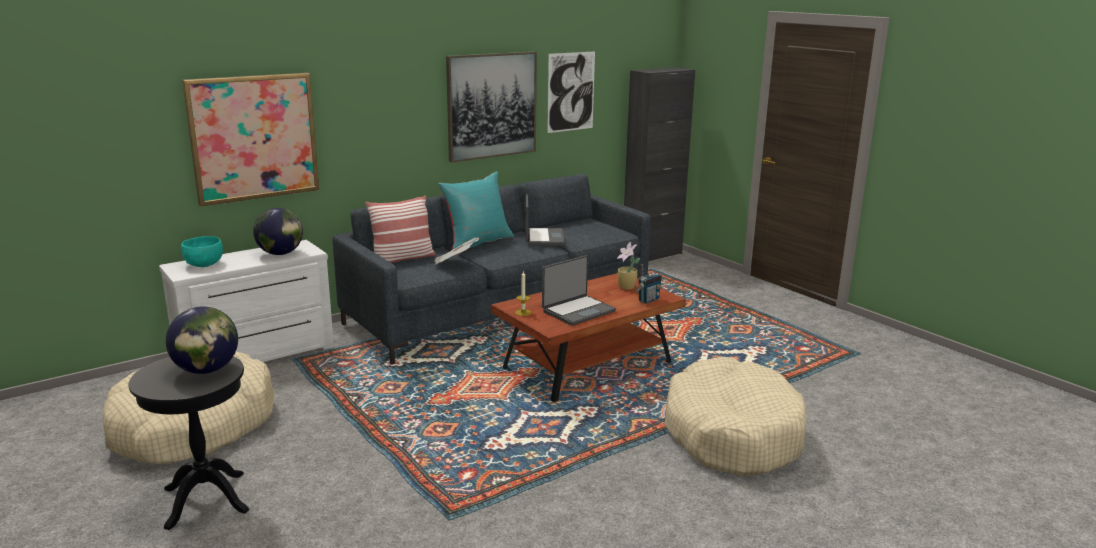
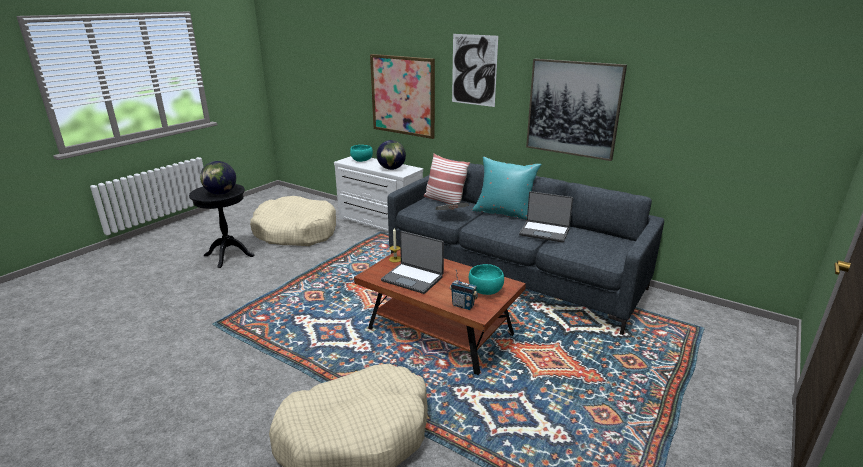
camera: 70 degrees right, 5 degrees up
laptop [525,194,565,246] -> laptop turned 45 degrees clockwise [519,191,573,243]
picture [547,51,595,133] -> picture moved to [452,34,498,107]
potted plant [617,242,640,290] -> turquoise bowl [469,264,504,295]
black cabinet [624,67,695,261] -> none

